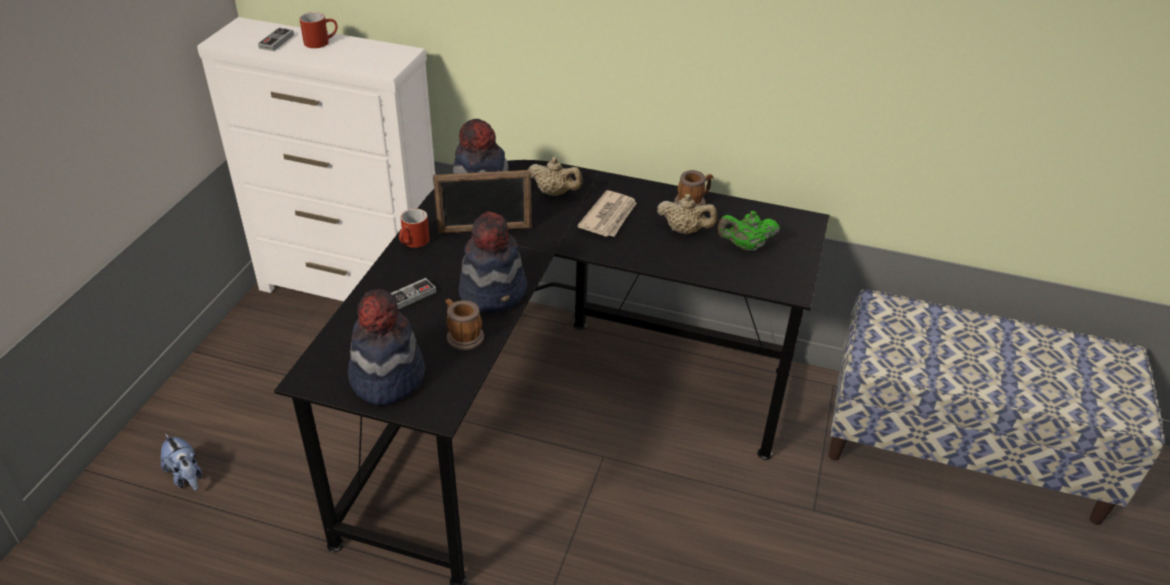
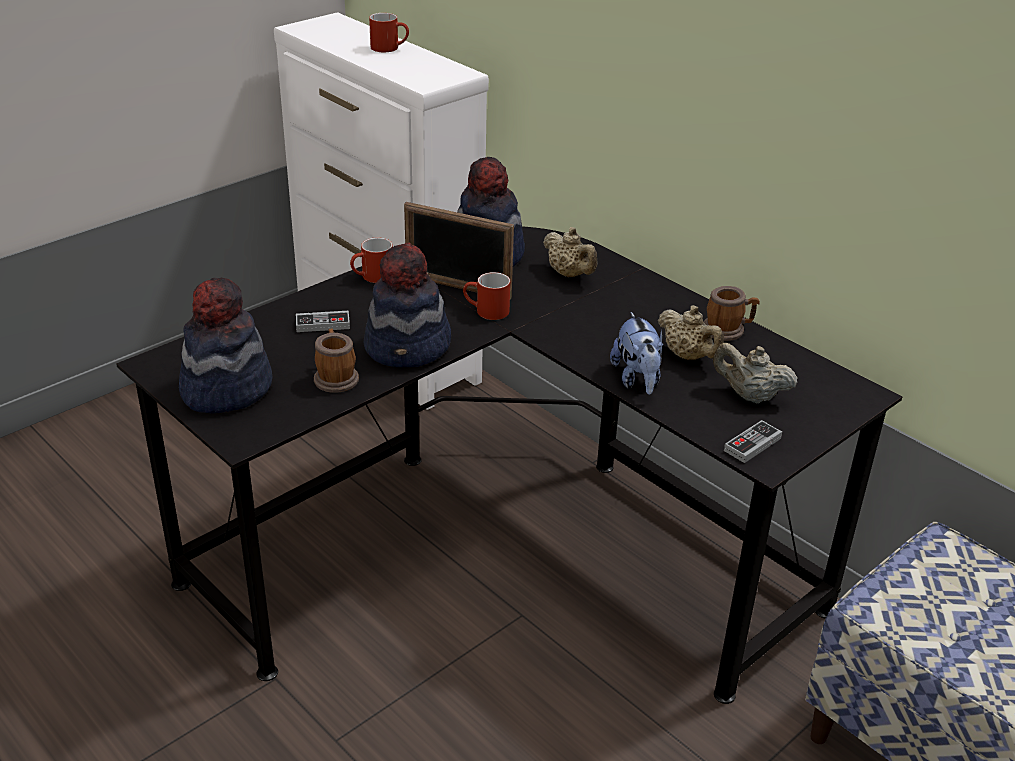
camera: 30 degrees right, 5 degrees down
plush toy [161,433,202,490] -> plush toy moved to [610,312,663,395]
game controller [258,28,294,51] -> game controller moved to [724,420,782,463]
newspaper [577,190,637,237] -> none
green teapot [717,211,780,251] -> beige teapot [713,343,798,404]
none -> red mug [463,272,510,320]

